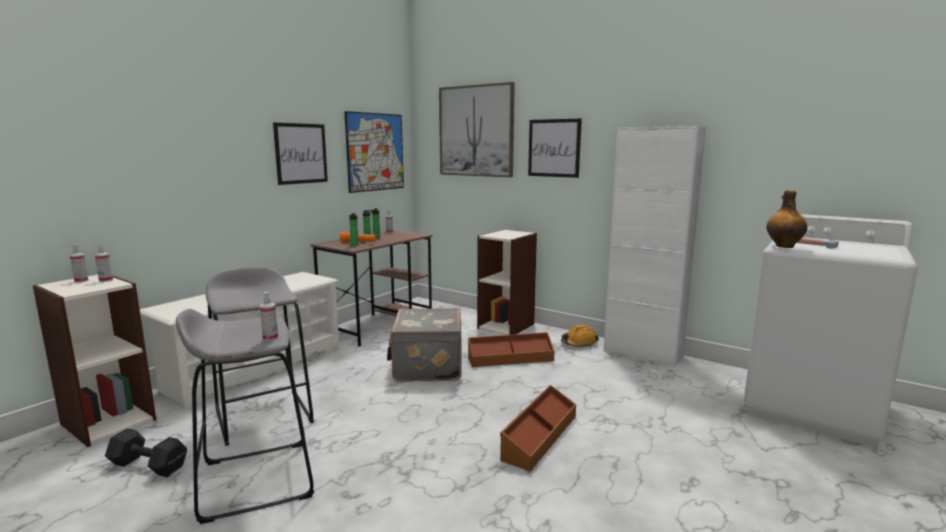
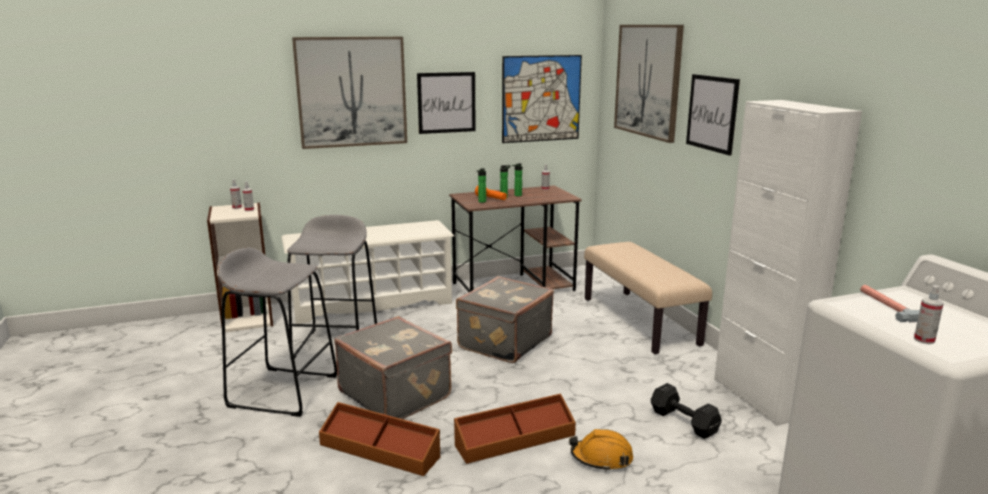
camera: 35 degrees right, 5 degrees up
black dumbbell [105,428,187,477] -> black dumbbell moved to [651,383,722,439]
spray bottle [260,292,278,341] -> spray bottle moved to [914,285,944,344]
brown storage box [468,332,555,367] -> brown storage box moved to [319,402,440,476]
bookcase [477,229,537,335] -> beige bench [584,242,712,354]
orange hard hat [561,325,599,347] -> orange hard hat moved to [569,429,633,472]
bottle [766,190,807,248] -> none
none -> picture [292,37,407,149]
none -> grey suitcase [334,316,452,419]

